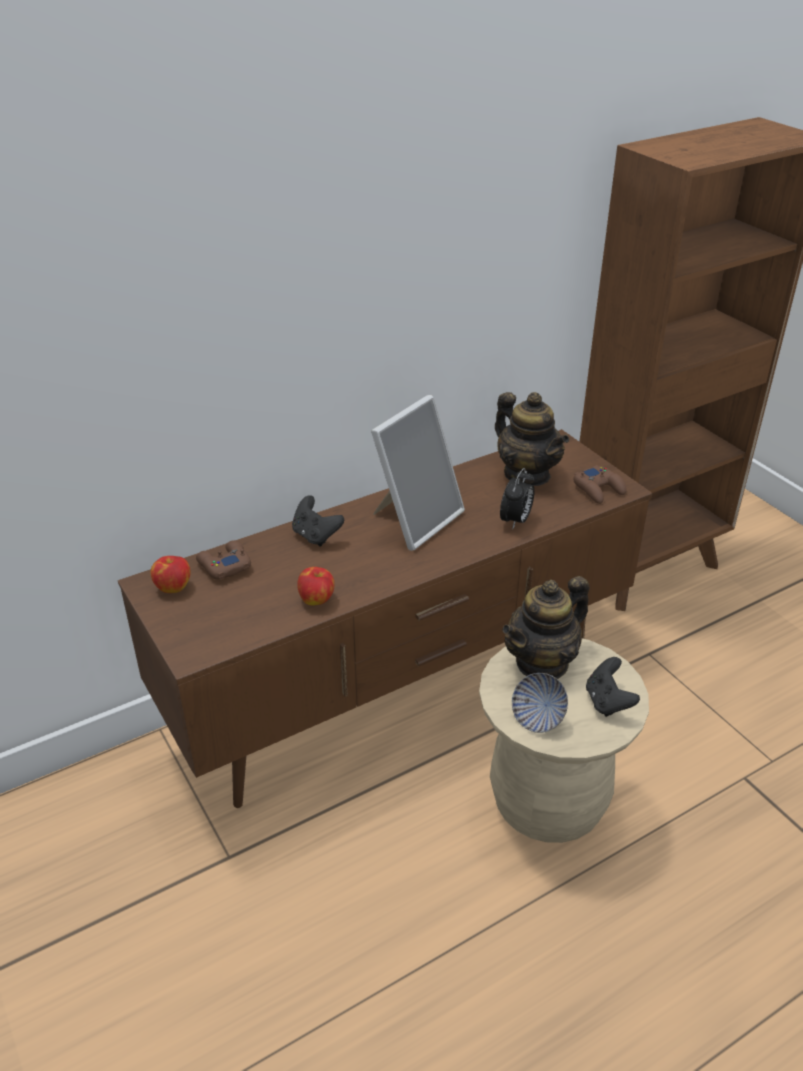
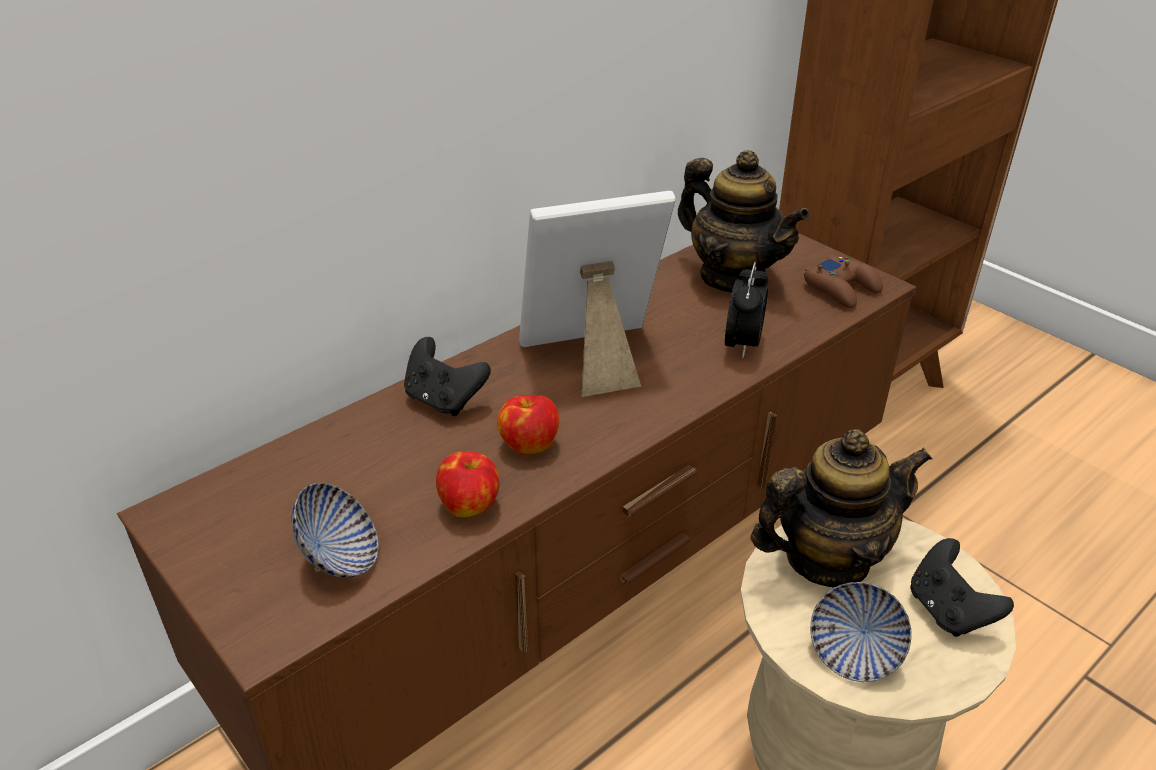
camera: 10 degrees left, 0 degrees up
apple [151,556,191,593] -> apple moved to [497,395,559,455]
brown game controller [196,540,251,580] -> none
picture frame [371,395,465,551] -> picture frame turned 135 degrees counterclockwise [519,191,676,397]
teapot [502,576,590,679] -> teapot turned 150 degrees counterclockwise [750,429,932,587]
none -> bowl [291,483,379,578]

